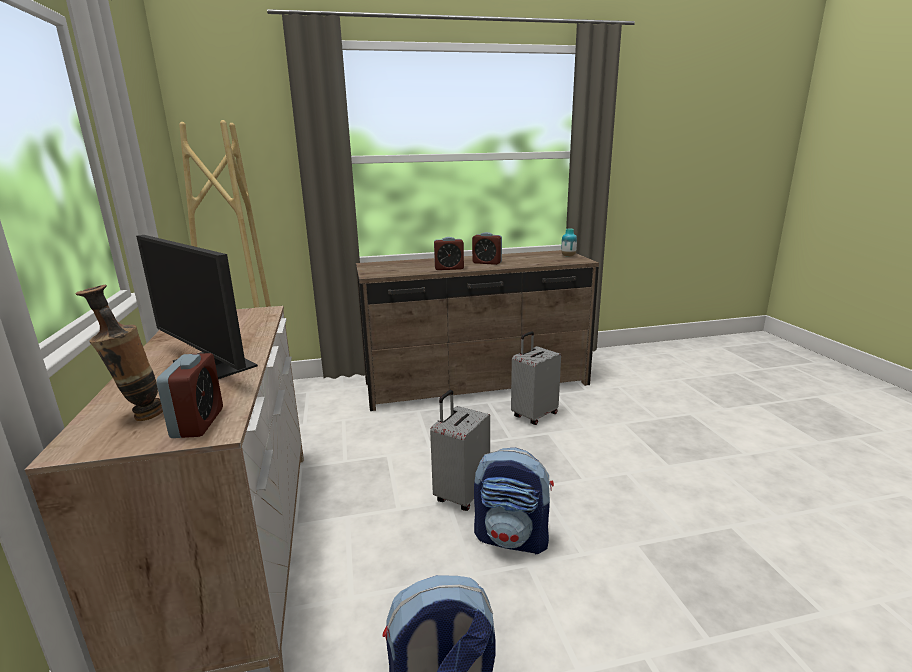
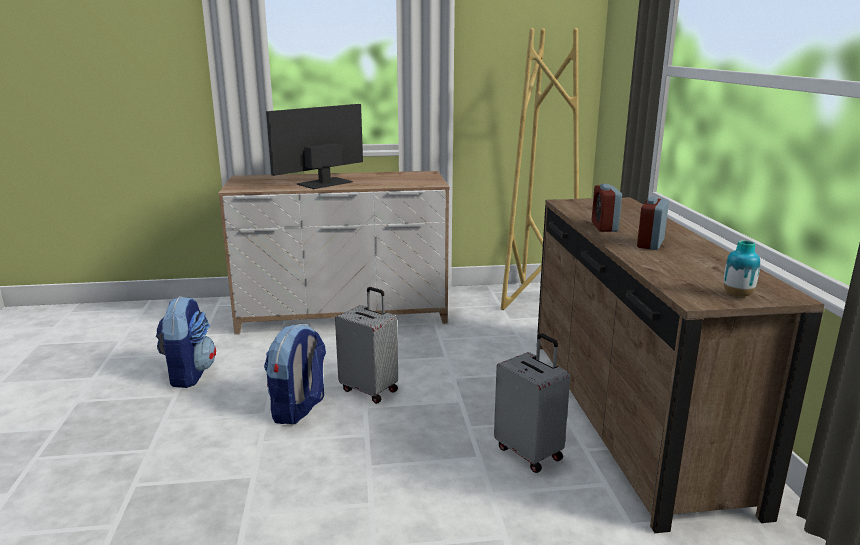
camera: 95 degrees right, 0 degrees up
vase [76,285,163,421] -> none
alarm clock [156,353,223,438] -> none

